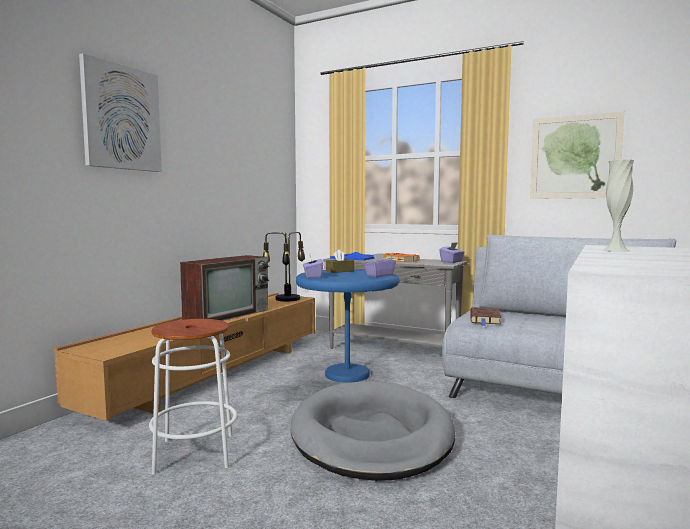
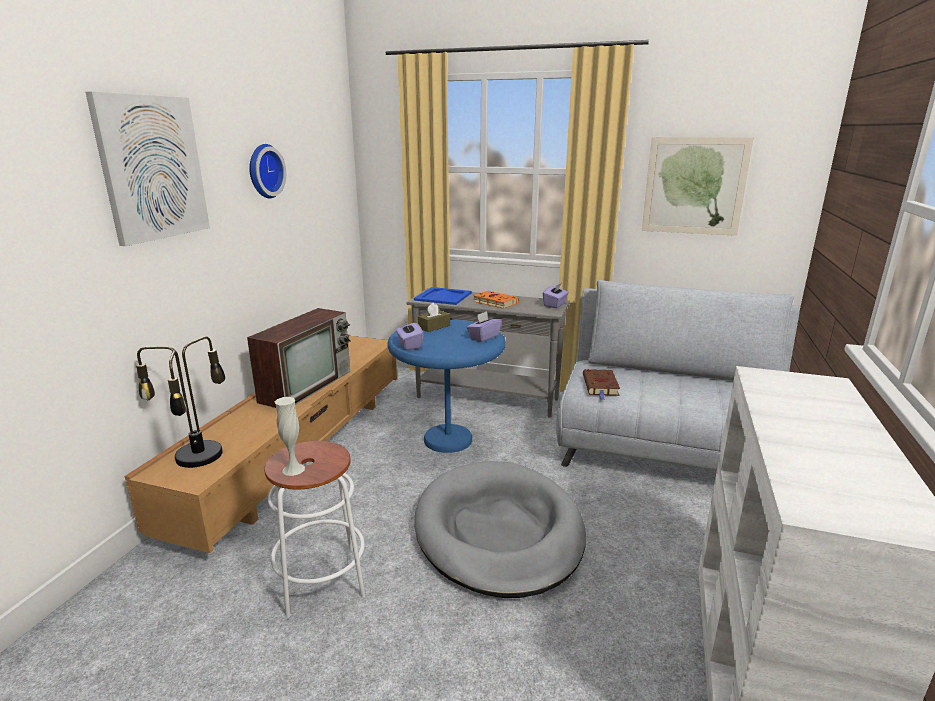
camera: 10 degrees left, 15 degrees up
table lamp [263,232,305,301] -> table lamp moved to [136,336,225,468]
white vase [602,160,634,252] -> white vase moved to [275,397,305,476]
none -> wall clock [249,144,286,198]

